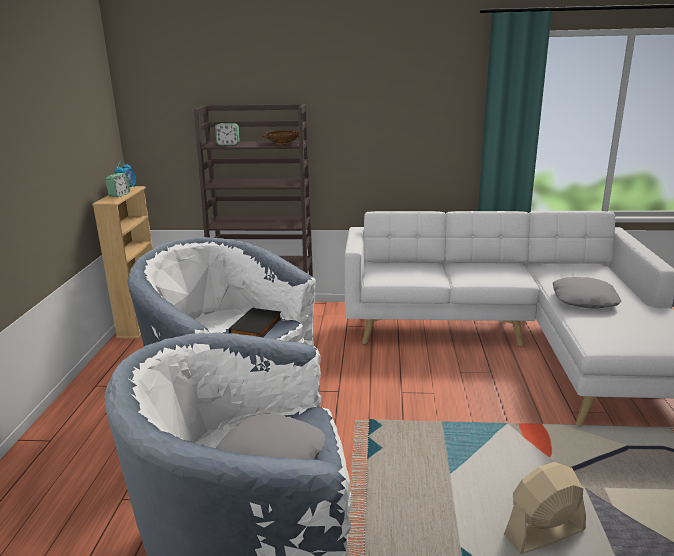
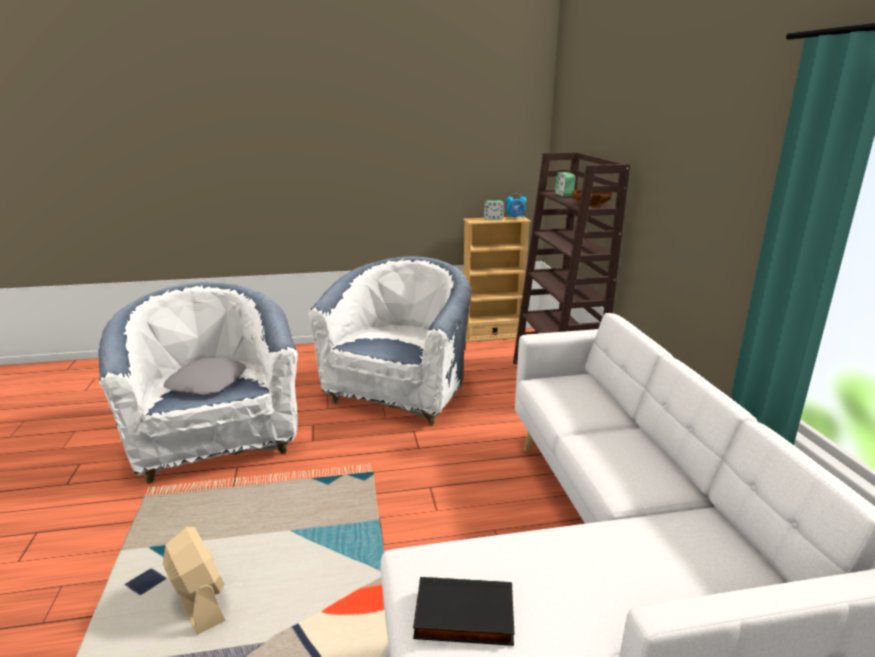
camera: 75 degrees right, 0 degrees up
black book [229,307,282,337] -> black book moved to [413,577,515,646]
grey pillow [553,277,621,308] -> none

